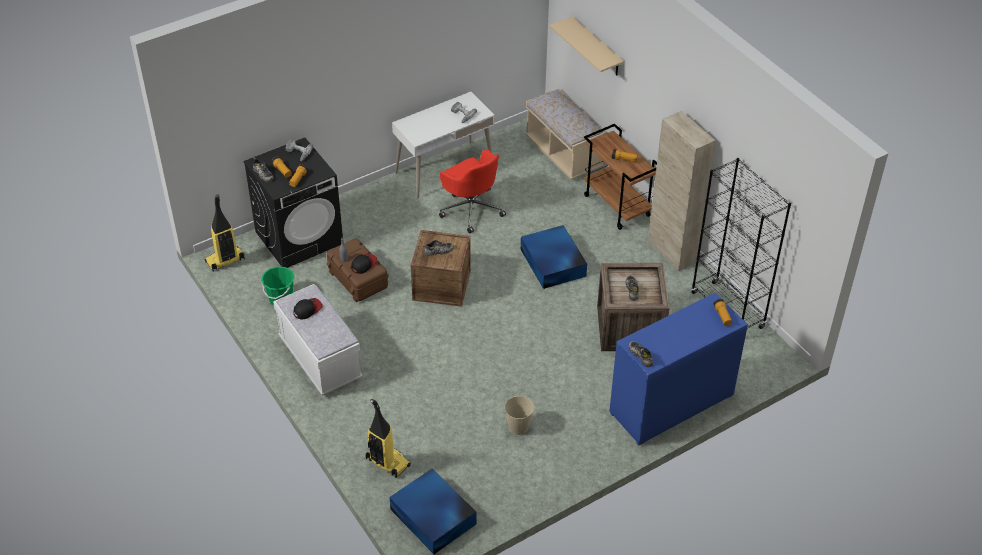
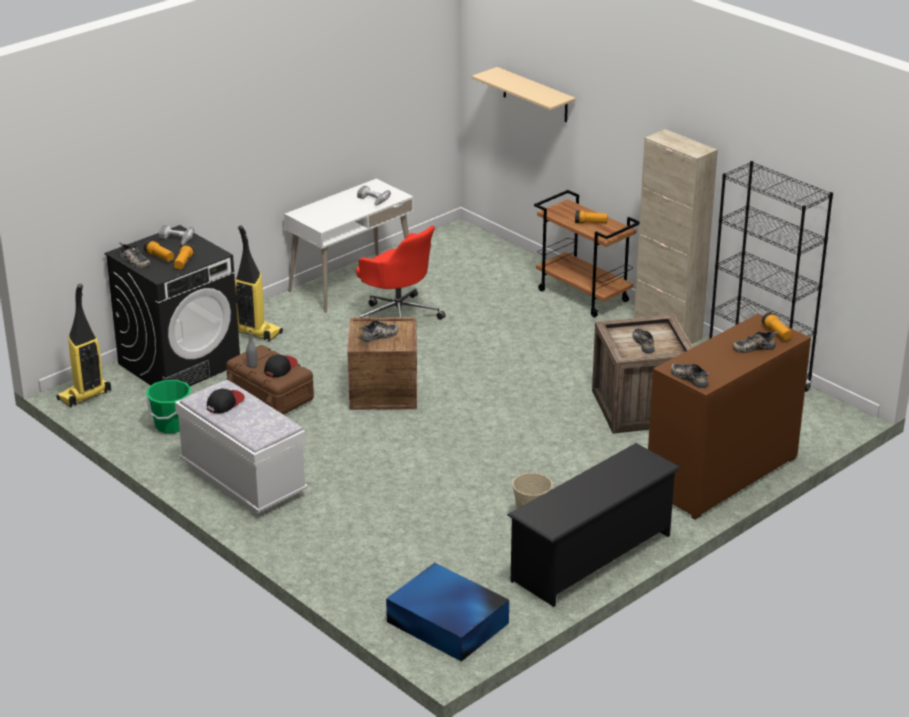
camera: 10 degrees left, 15 degrees down
vacuum cleaner [366,399,411,478] -> vacuum cleaner moved to [235,225,283,341]
blue storage box [521,225,587,289] -> none
beige bench [525,88,606,180] -> none
blue dresser [610,293,748,446] -> brown dresser [648,313,811,520]
none -> black shoe rack [507,443,681,607]
none -> shoe [733,332,778,353]

